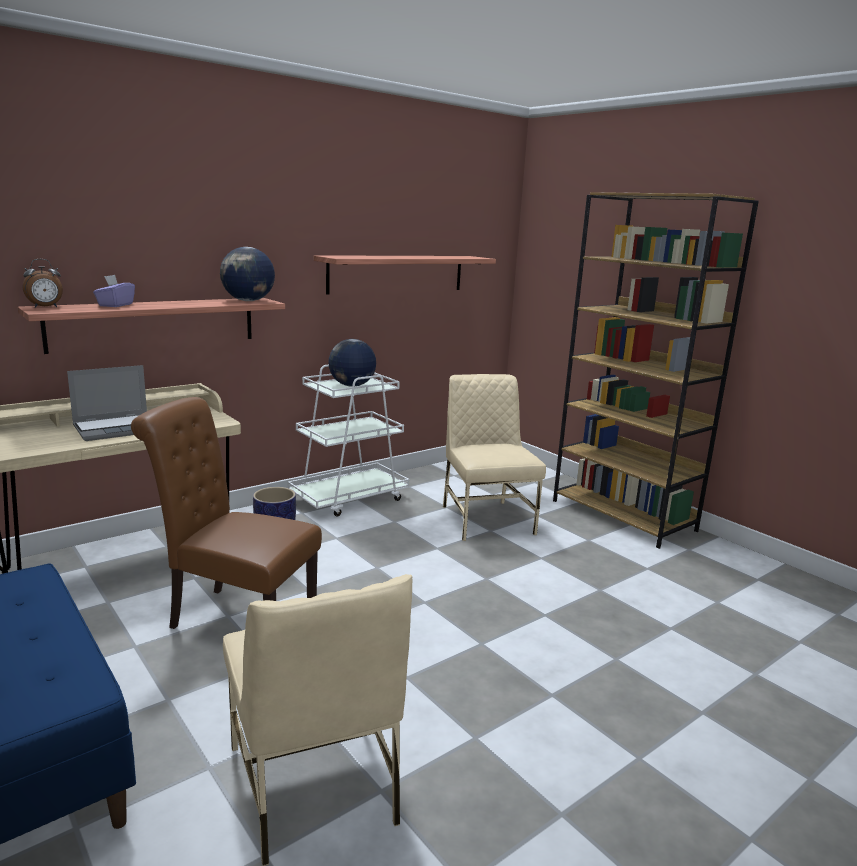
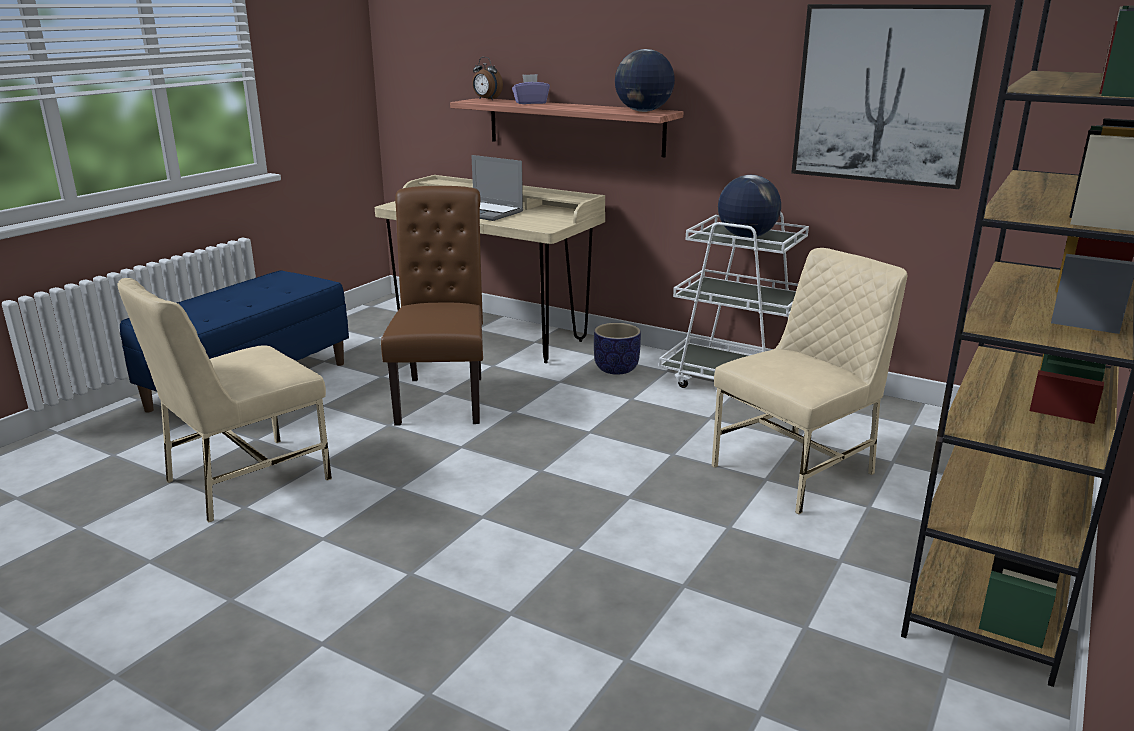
camera: 70 degrees right, 5 degrees up
shelf [314,255,496,295] -> picture [791,4,991,189]

